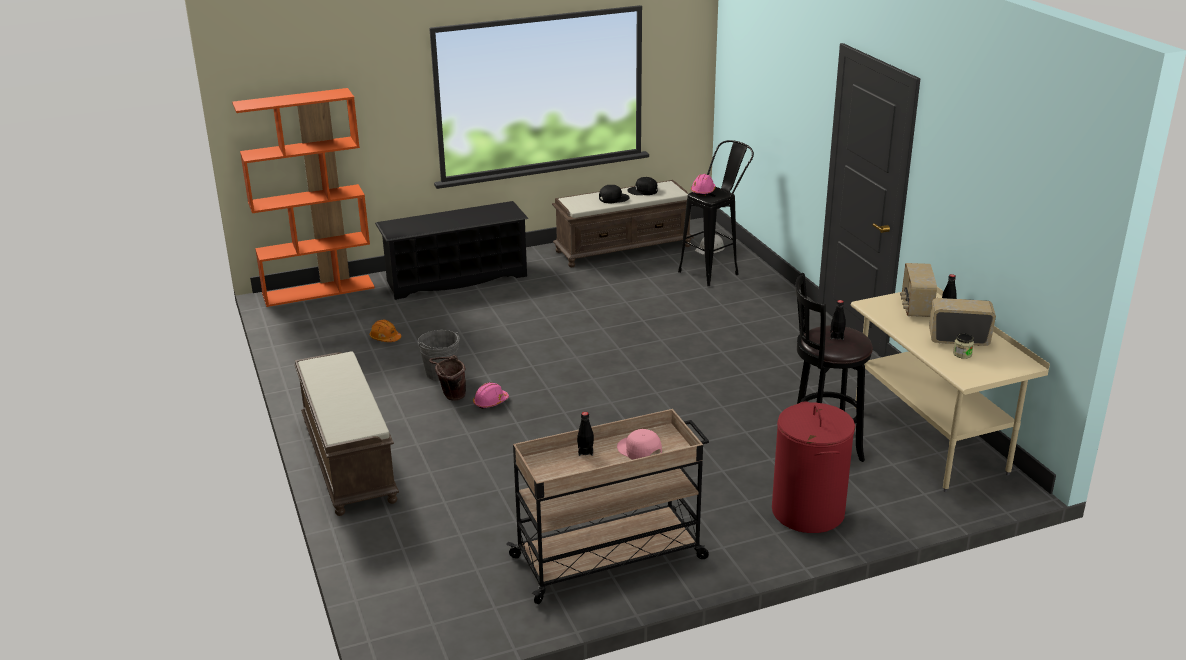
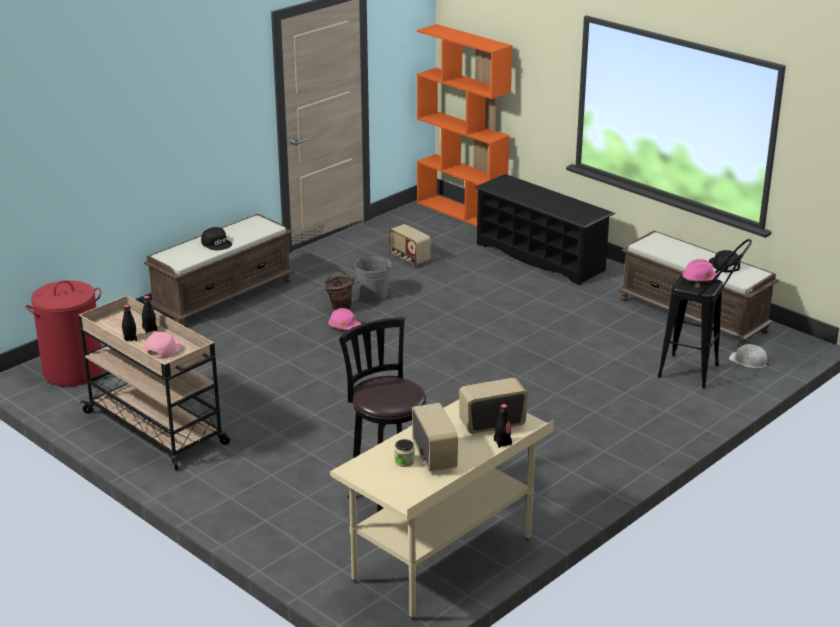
camera: 65 degrees right, 0 degrees up
orange hard hat [369,320,401,342] -> radio [389,224,431,266]
black cap [599,185,629,203] -> black cap moved to [201,227,232,250]
red laundry basket [772,401,855,533] -> red laundry basket moved to [25,280,103,386]
black bottle [830,300,846,340] -> black bottle moved to [122,304,137,341]

